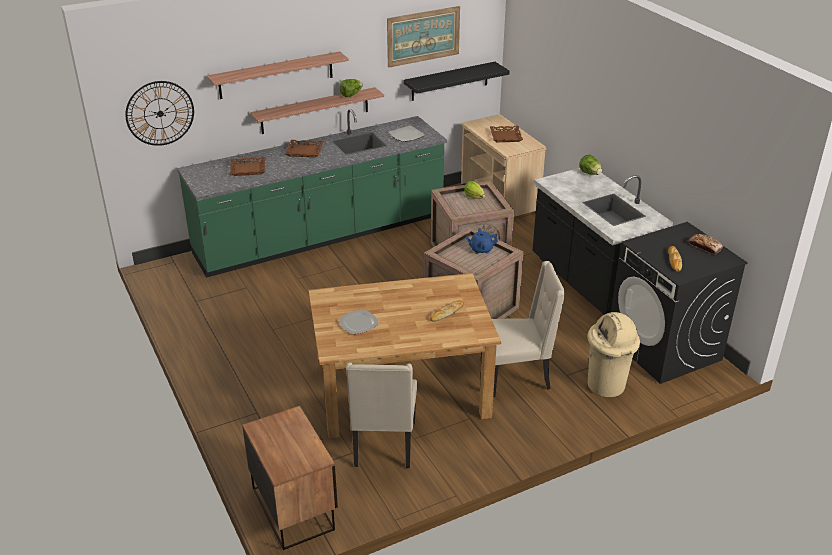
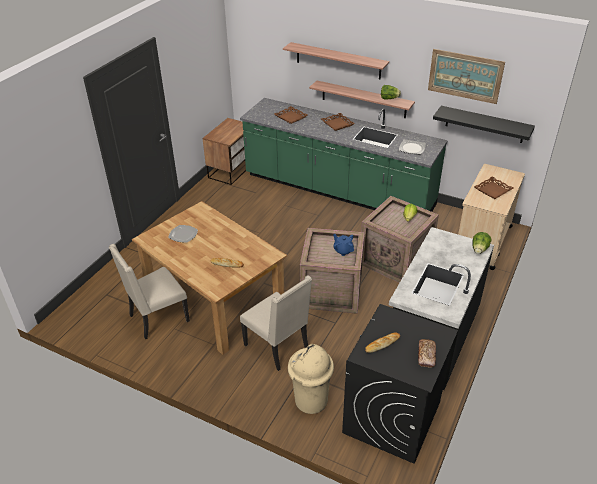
camera: 55 degrees right, 5 degrees up
wall clock [125,81,194,146] -> none
nightstand [242,406,338,550] -> nightstand moved to [203,118,246,185]

